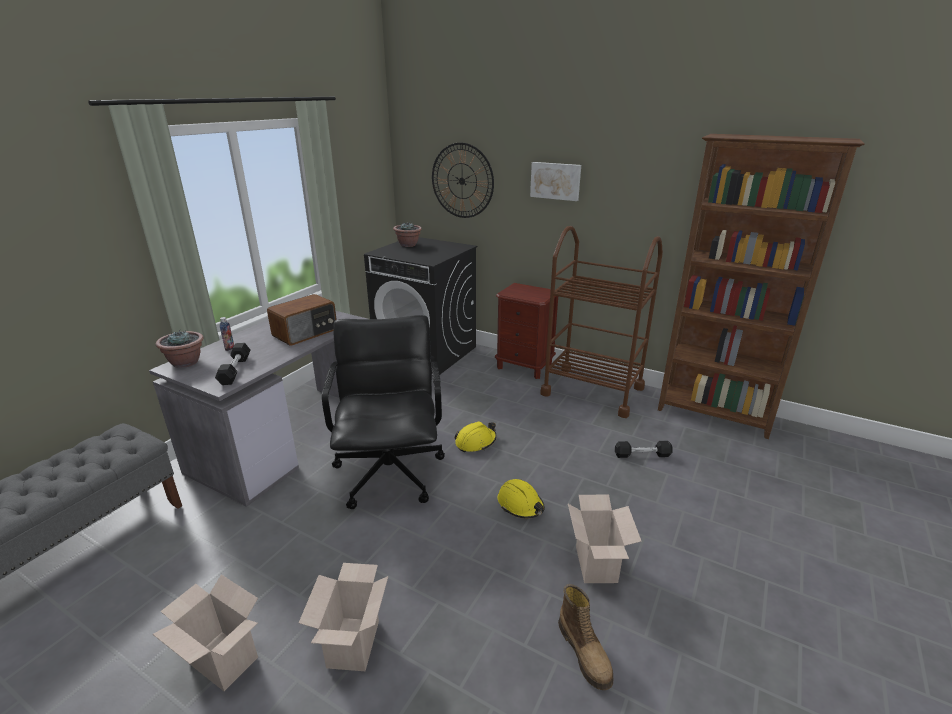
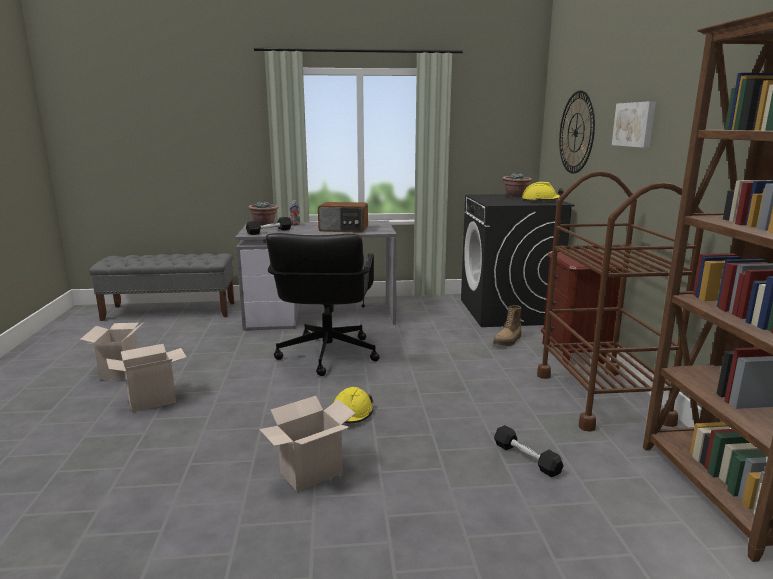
camera: 55 degrees right, 10 degrees down
black office chair [322,315,445,509] -> black office chair turned 135 degrees clockwise [266,233,380,376]
yellow hard hat [454,421,497,452] -> yellow hard hat moved to [522,182,564,202]
boot [558,584,613,690] -> boot moved to [493,305,521,346]

